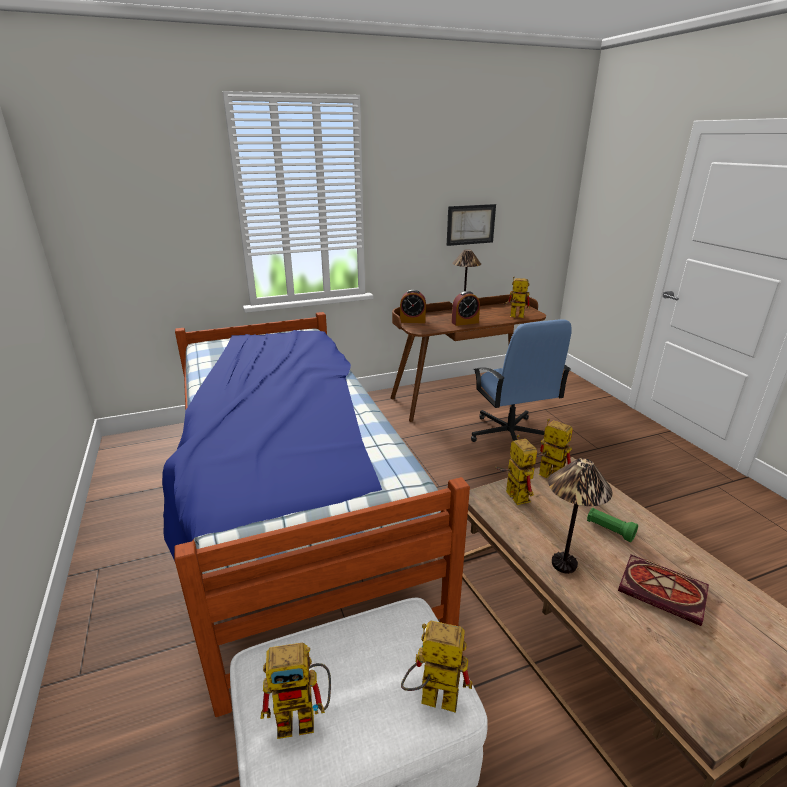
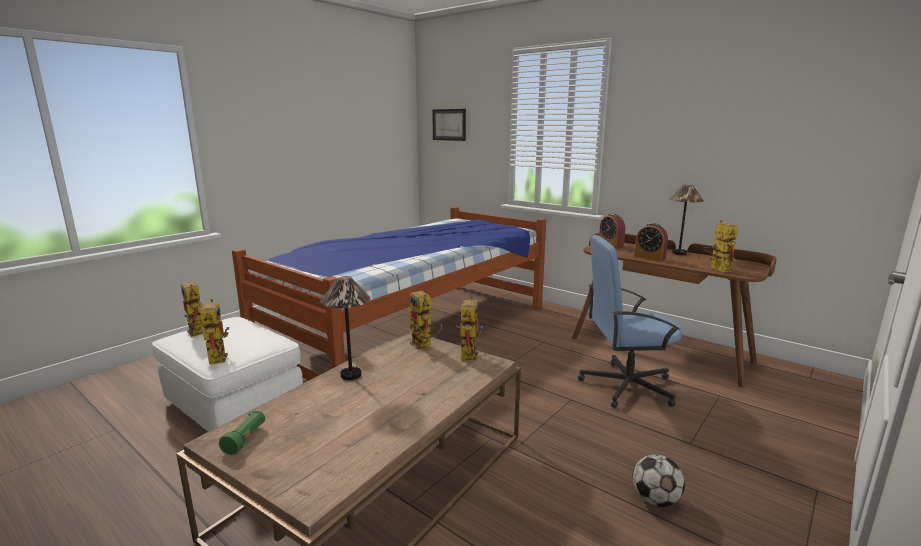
camera: 60 degrees right, 10 degrees down
picture [447,204,496,246] -> picture moved to [432,109,466,141]
blue office chair [471,319,572,442] -> blue office chair turned 45 degrees clockwise [578,235,682,408]
toy robot [495,434,537,505] -> toy robot turned 105 degrees clockwise [409,291,442,350]
green flashlight [587,508,638,542] -> green flashlight moved to [219,410,265,455]
book [618,555,709,626] -> none
none -> football [632,454,685,507]

